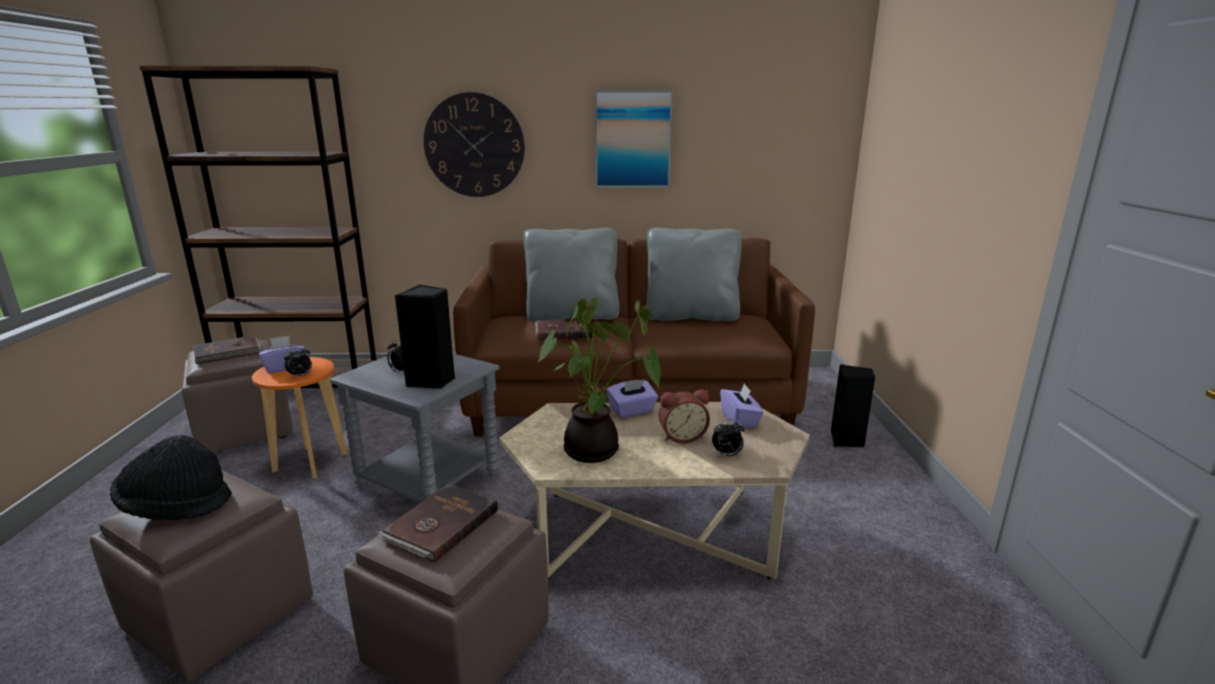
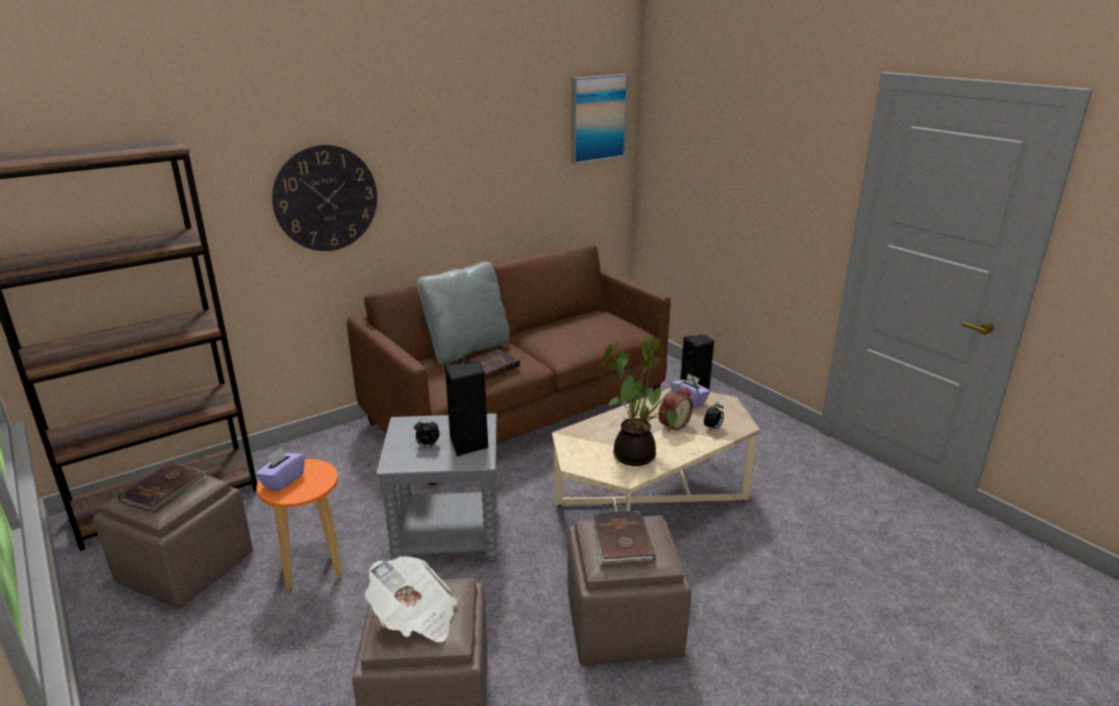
camera: 35 degrees left, 5 degrees up
black hat [110,435,232,520] -> newspaper [365,556,457,643]
alarm clock [284,345,312,378] -> none
picture [595,90,673,188] -> picture moved to [571,74,628,164]
purple tissue box [607,380,658,418] -> none
grey pillow [646,227,741,322] -> none

